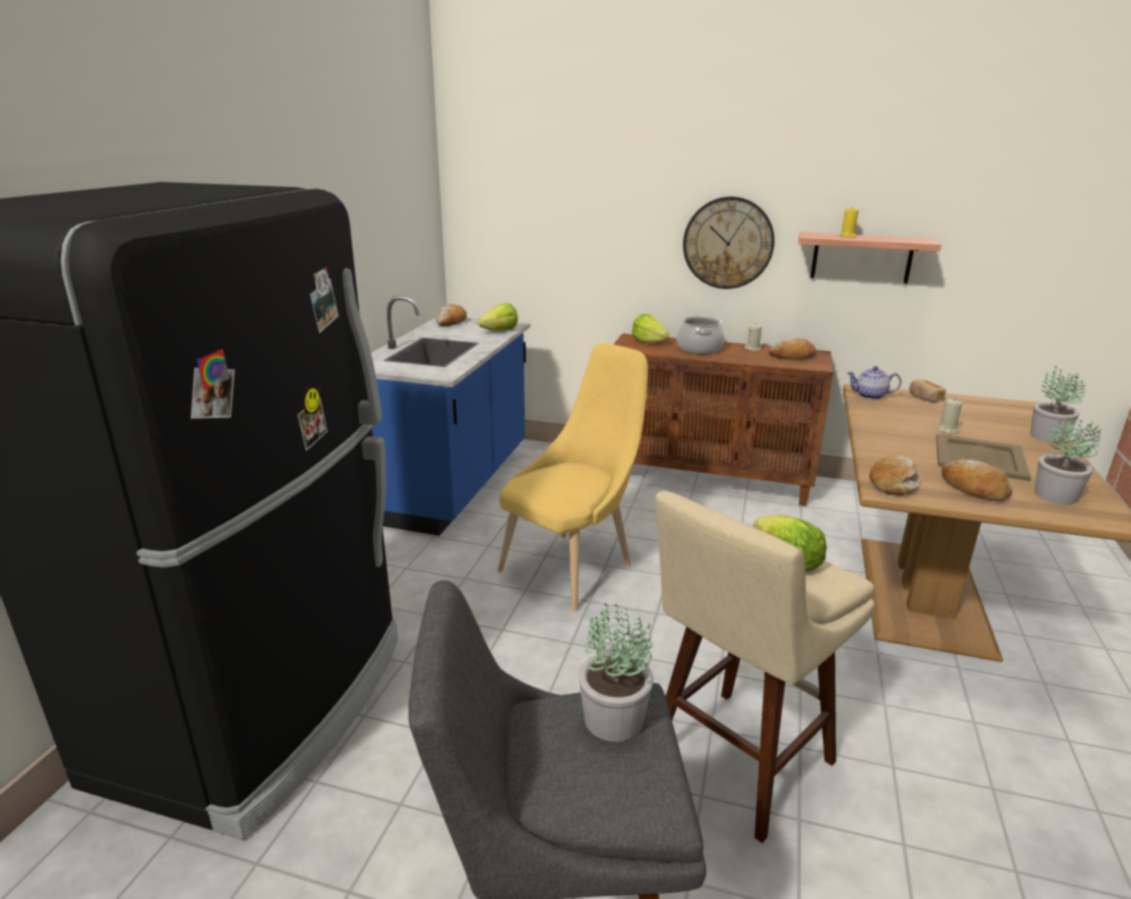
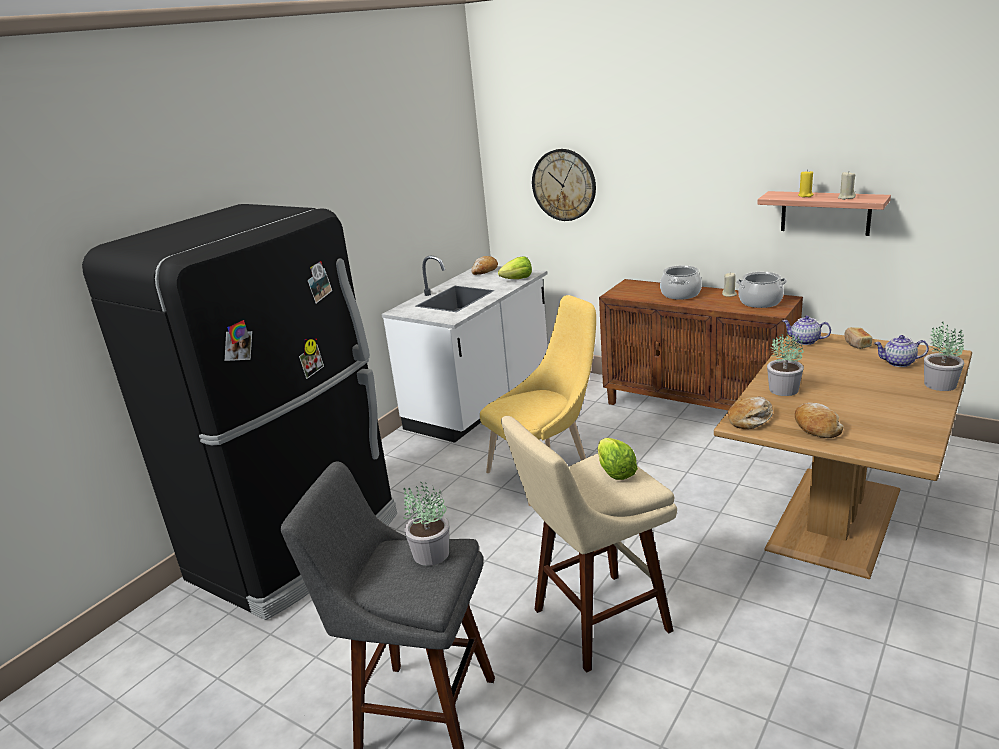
camera: 20 degrees right, 0 degrees up
blue counter [371,296,530,536] -> white counter [382,255,548,443]
lettuce [632,314,669,343] -> none
wall clock [683,197,774,289] -> wall clock moved to [532,149,596,221]
bread [768,338,816,359] -> cooking pot [736,272,787,308]
beige tray [936,434,1031,481] -> none
beige candle [937,399,962,434] -> beige candle moved to [838,172,856,200]
potted plant [1034,417,1101,504] -> potted plant moved to [767,331,804,396]
none -> teapot [874,335,929,367]

